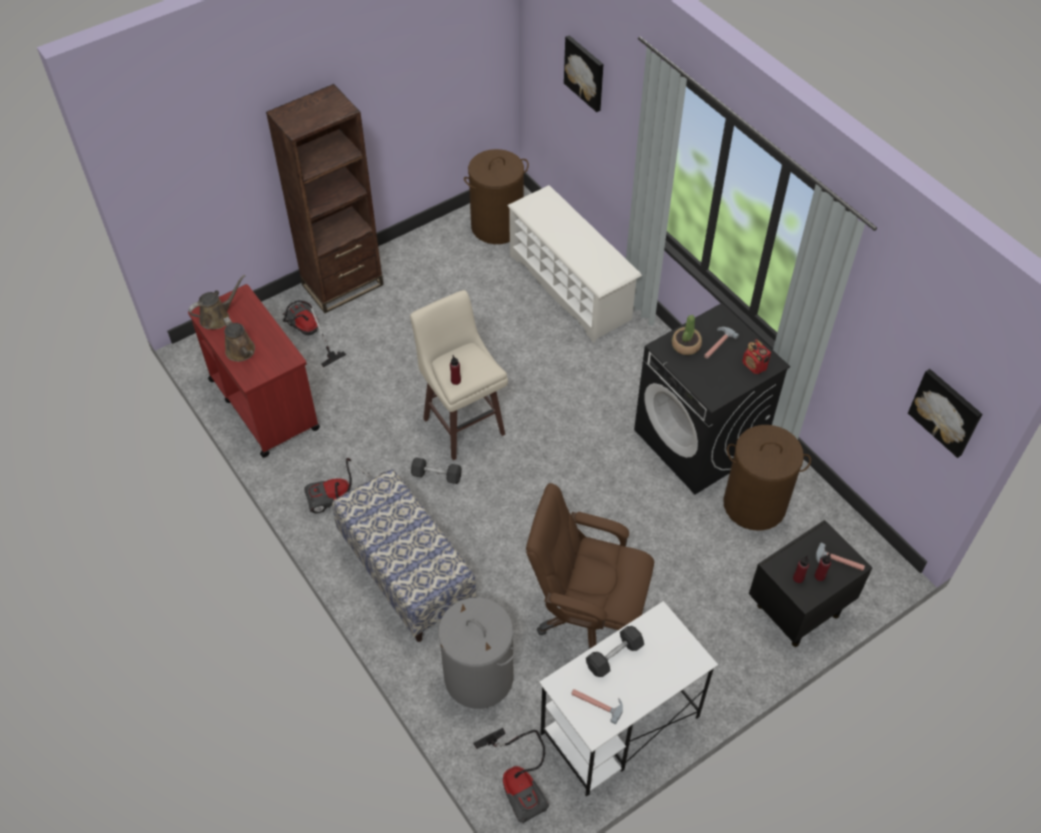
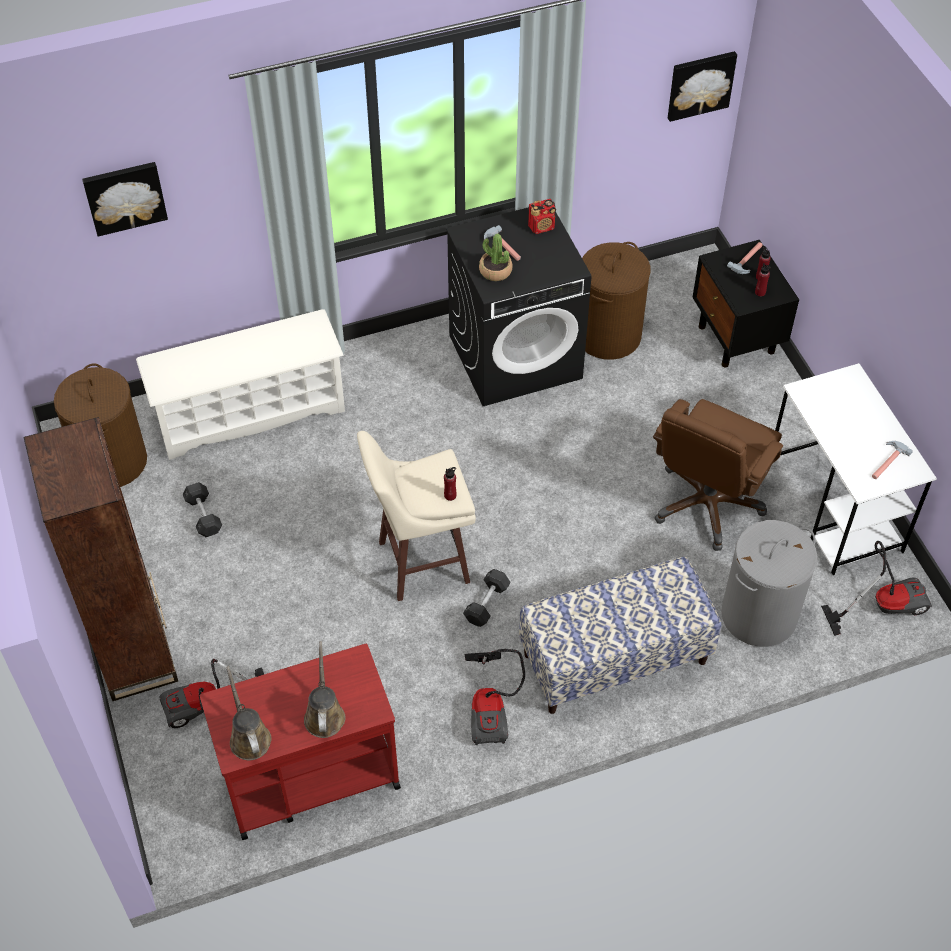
camera: 75 degrees left, 0 degrees up
brown watering can [223,317,255,362] -> brown watering can turned 75 degrees counterclockwise [304,641,346,738]
grey dumbbell [586,626,644,677] -> grey dumbbell moved to [183,482,222,537]

